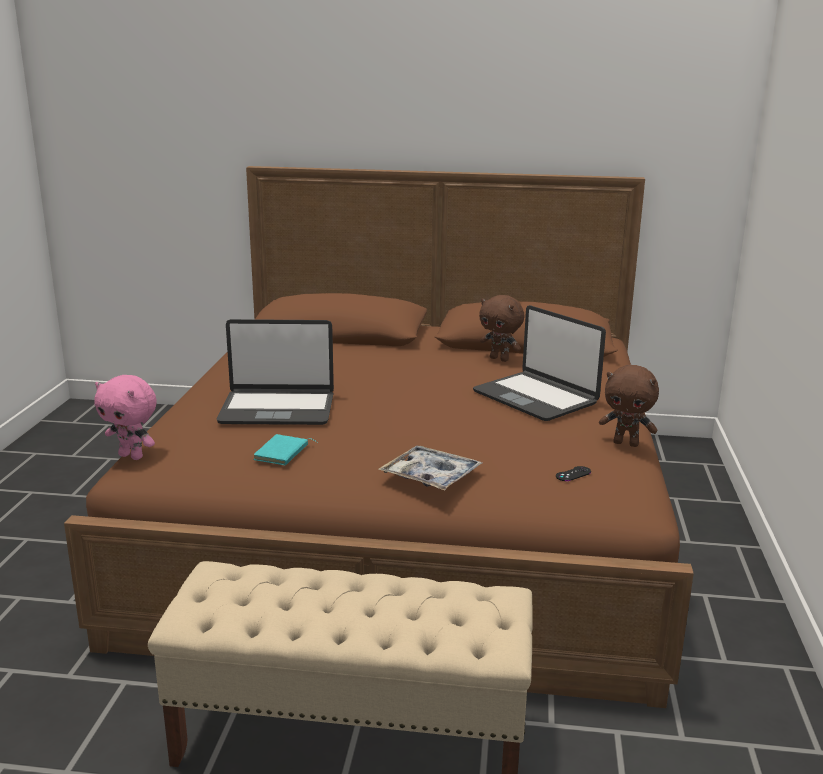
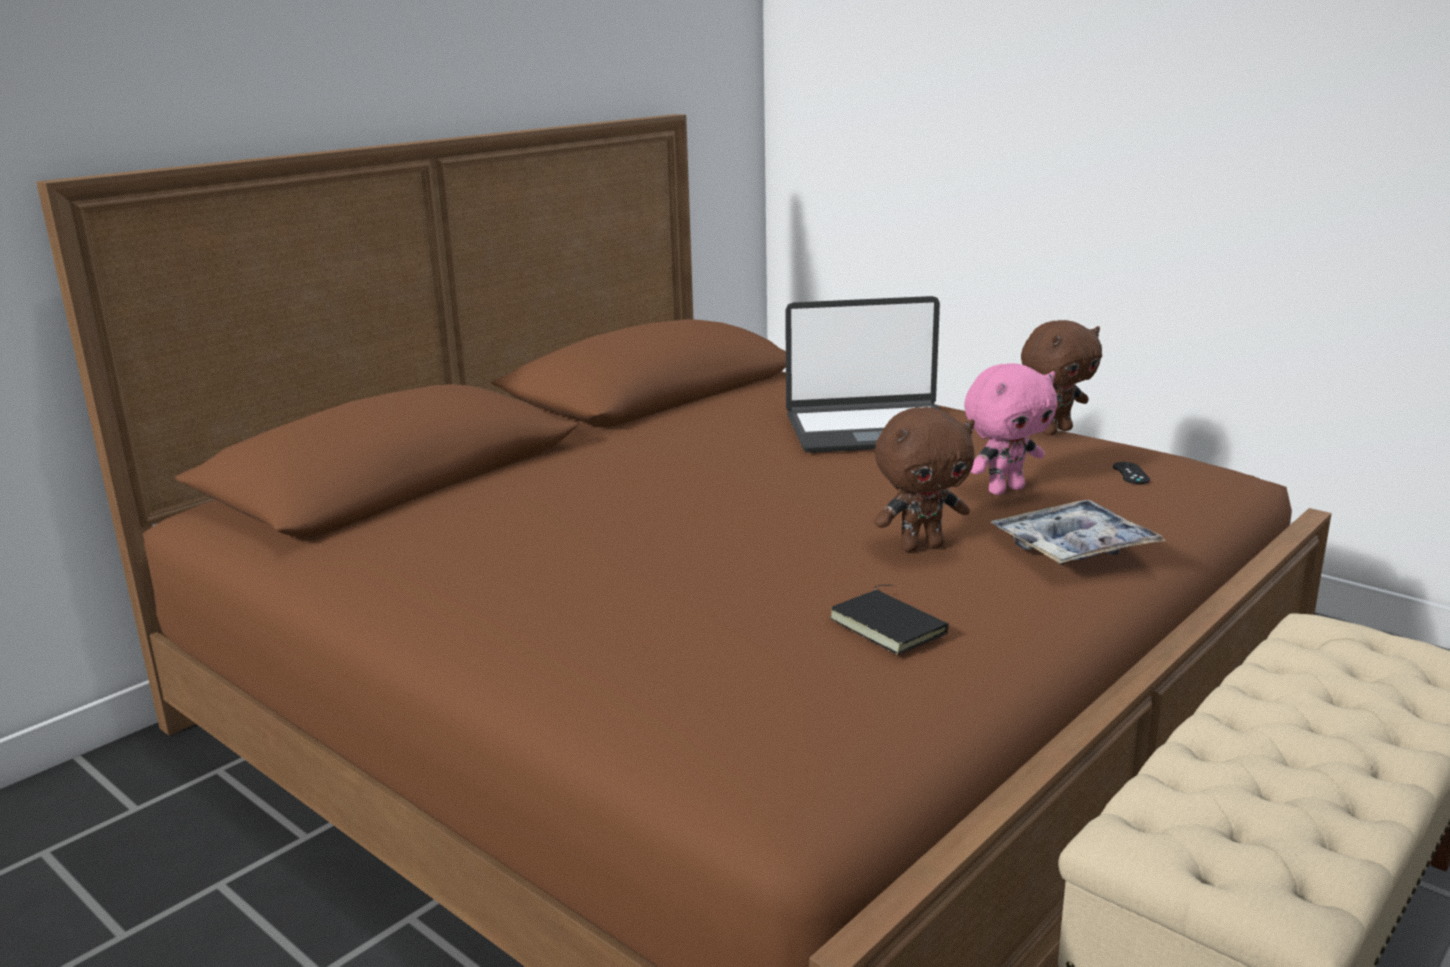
camera: 55 degrees left, 0 degrees up
pink plush toy [94,375,157,460] -> pink plush toy moved to [964,363,1057,495]
laptop [217,319,334,425] -> none
turquoise book [253,434,318,466] -> black book [829,585,949,655]
brown plush toy [479,295,524,362] -> brown plush toy moved to [874,407,975,552]

